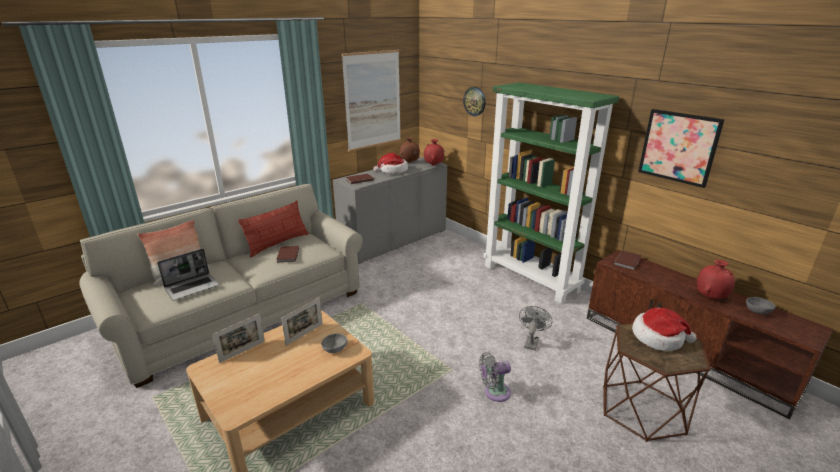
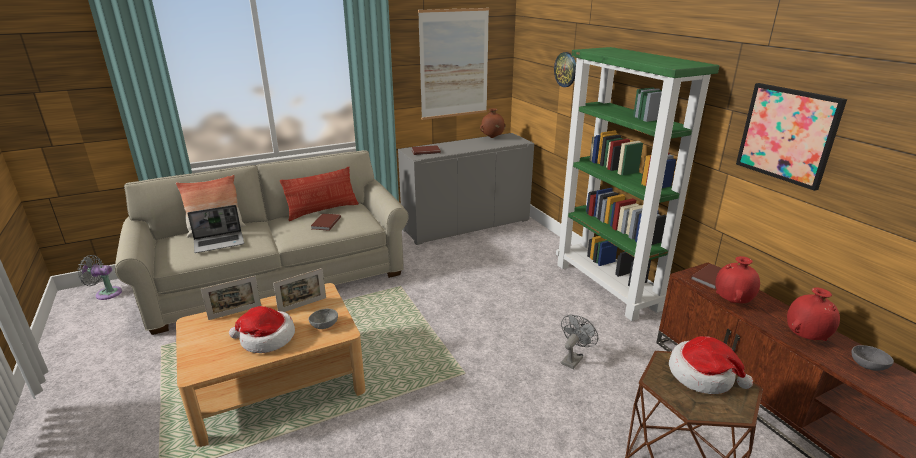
camera: 15 degrees right, 0 degrees up
hat [374,153,408,174] -> hat moved to [229,306,295,353]
red vase [424,139,444,166] -> red vase moved to [715,256,760,303]
grey fan [479,352,511,402] -> grey fan moved to [77,255,122,300]

